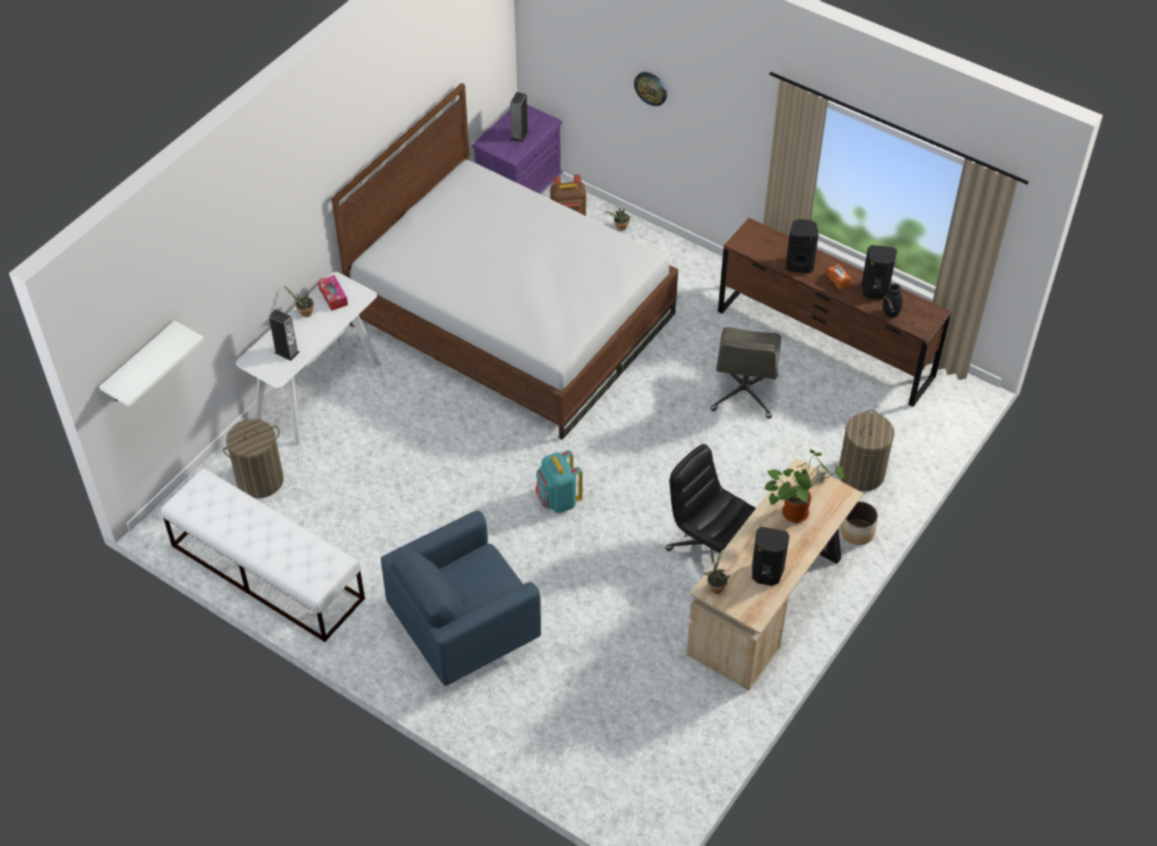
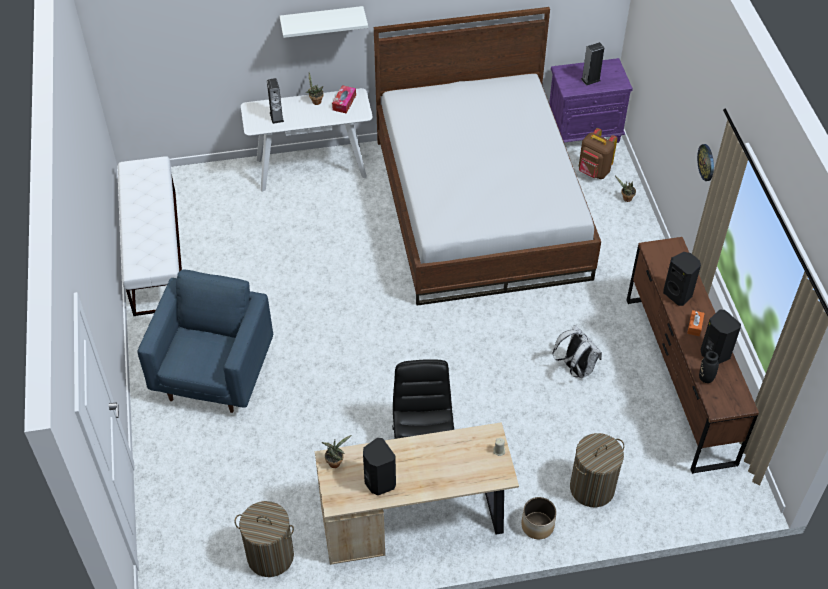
camera: 45 degrees right, 0 degrees up
white shelf [99,320,204,407] -> white shelf moved to [280,6,368,38]
laundry basket [223,419,284,498] -> laundry basket moved to [235,501,294,577]
blue armchair [381,511,541,686] -> blue armchair turned 90 degrees clockwise [137,270,273,413]
turquoise backpack [535,450,582,513] -> none
wall clock [634,72,667,106] -> wall clock moved to [697,144,714,181]
grey office chair [711,327,781,419] -> white backpack [552,325,602,379]
potted plant [763,449,844,523] -> none

